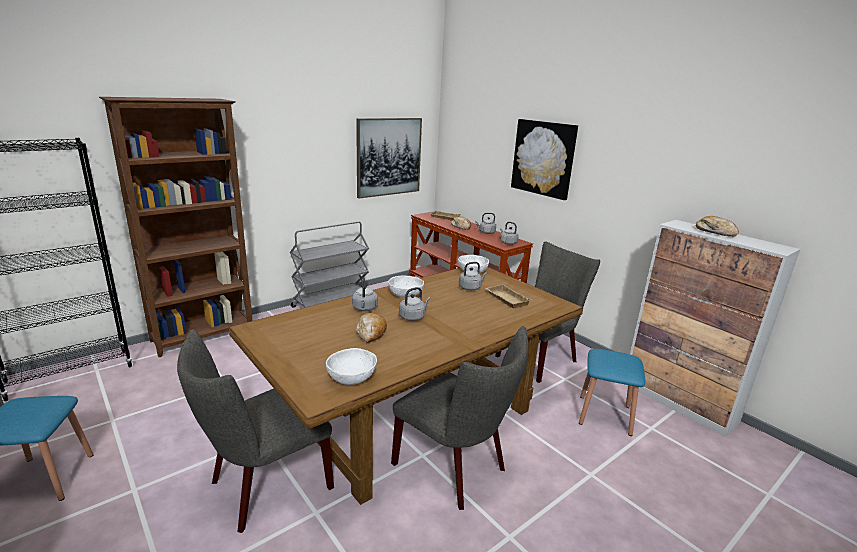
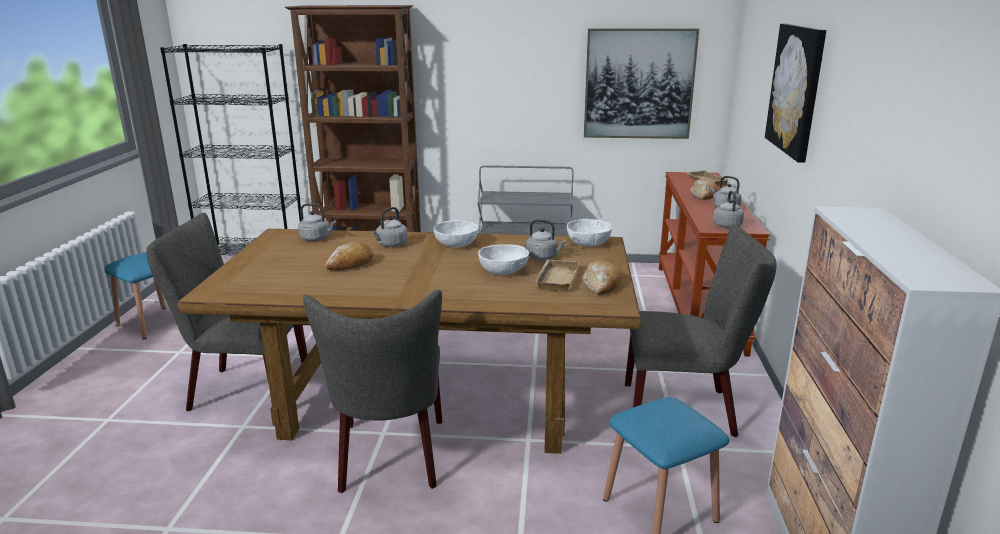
camera: 45 degrees right, 0 degrees up
white bowl [326,348,377,385] -> white bowl moved to [478,244,529,275]
grey kettle [399,287,430,321] -> grey kettle moved to [298,203,336,241]
bread [696,216,739,236] -> bread moved to [583,261,621,295]

